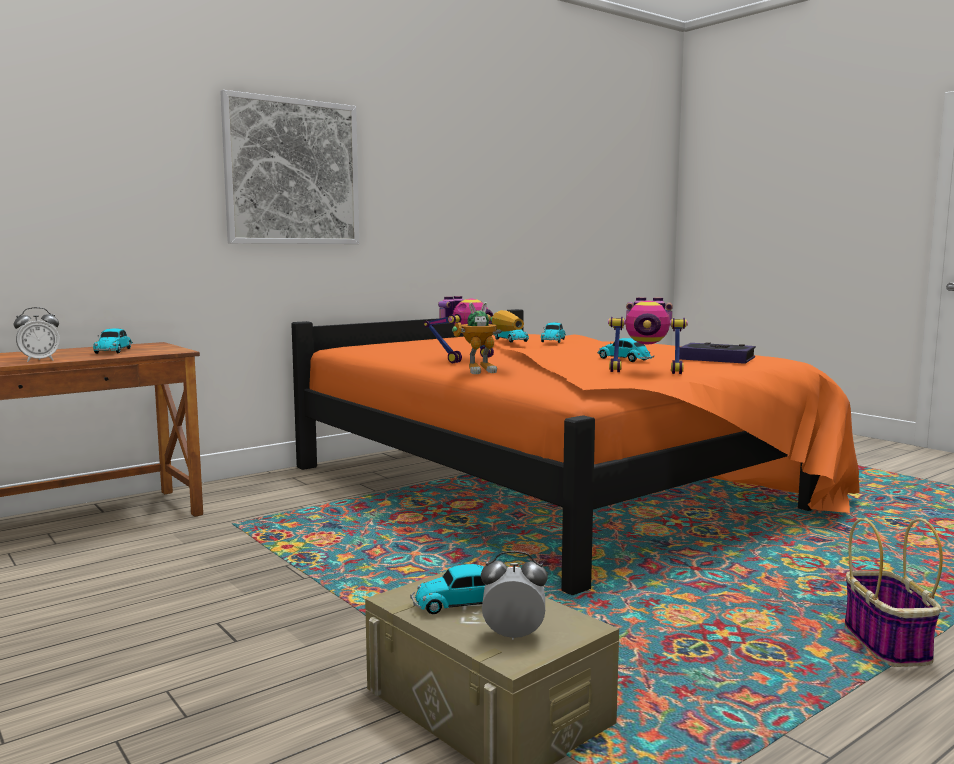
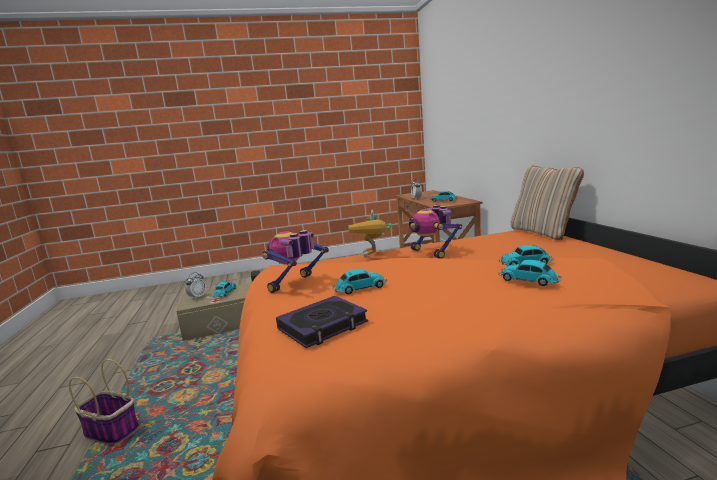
camera: 115 degrees right, 5 degrees up
picture [220,90,359,244] -> none
none -> beige pillow [510,166,584,240]

